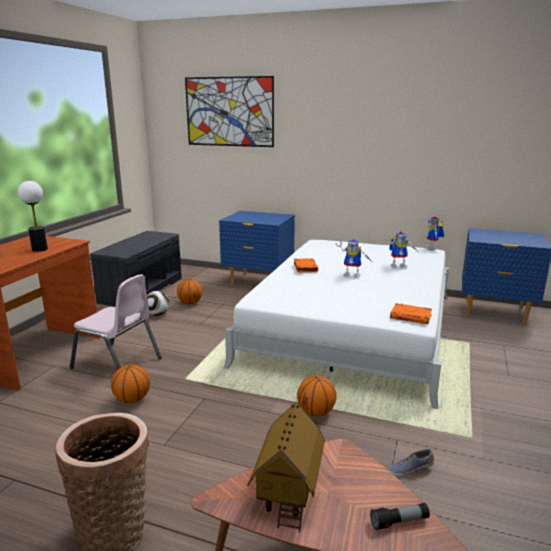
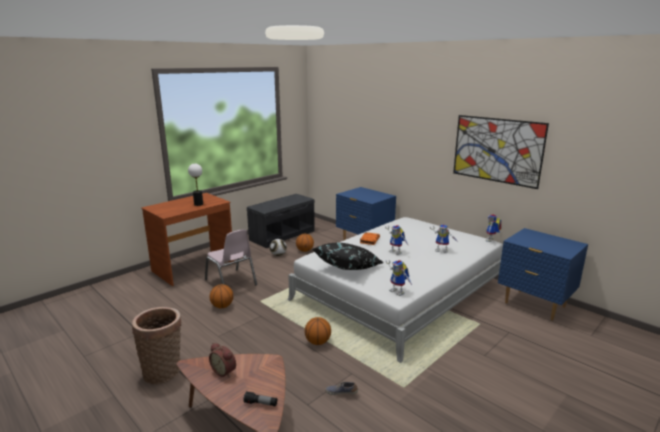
camera: 25 degrees right, 0 degrees up
picture [185,76,274,147] -> picture moved to [453,115,549,189]
toy house [248,402,325,532] -> alarm clock [209,343,236,378]
orange book [390,303,432,324] -> toy robot [386,260,412,296]
none -> black pillow [313,243,384,270]

